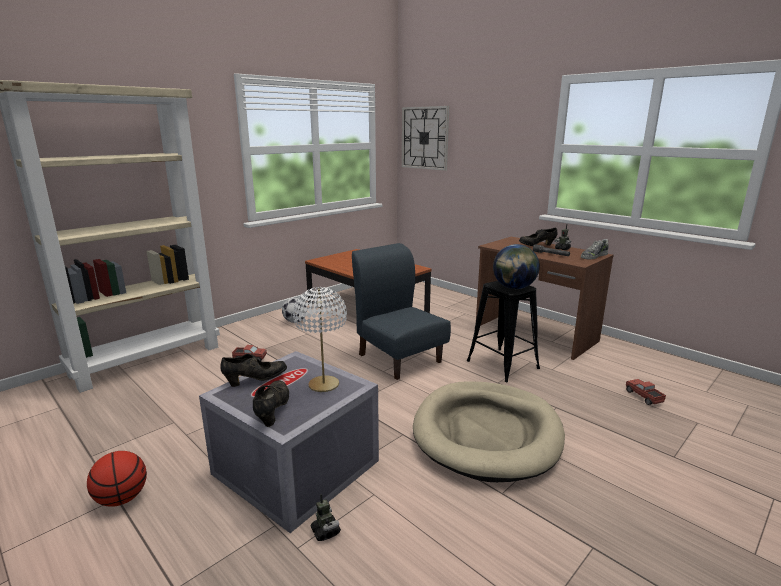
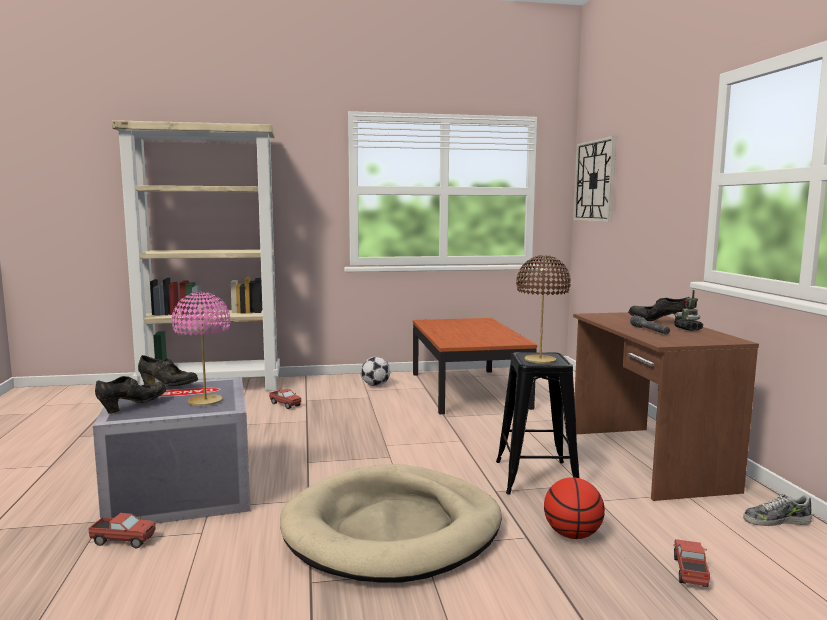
camera: 35 degrees right, 10 degrees down
basketball [87,451,147,507] -> basketball moved to [544,477,605,539]
white table lamp [293,287,347,392] -> pink table lamp [172,292,231,406]
toy robot [310,494,341,541] -> toy truck [89,513,155,548]
blue chair [352,243,451,380] -> none
globe [493,244,540,289] -> brown table lamp [516,255,571,364]
shoe [581,239,608,259] -> shoe moved to [743,494,812,526]

